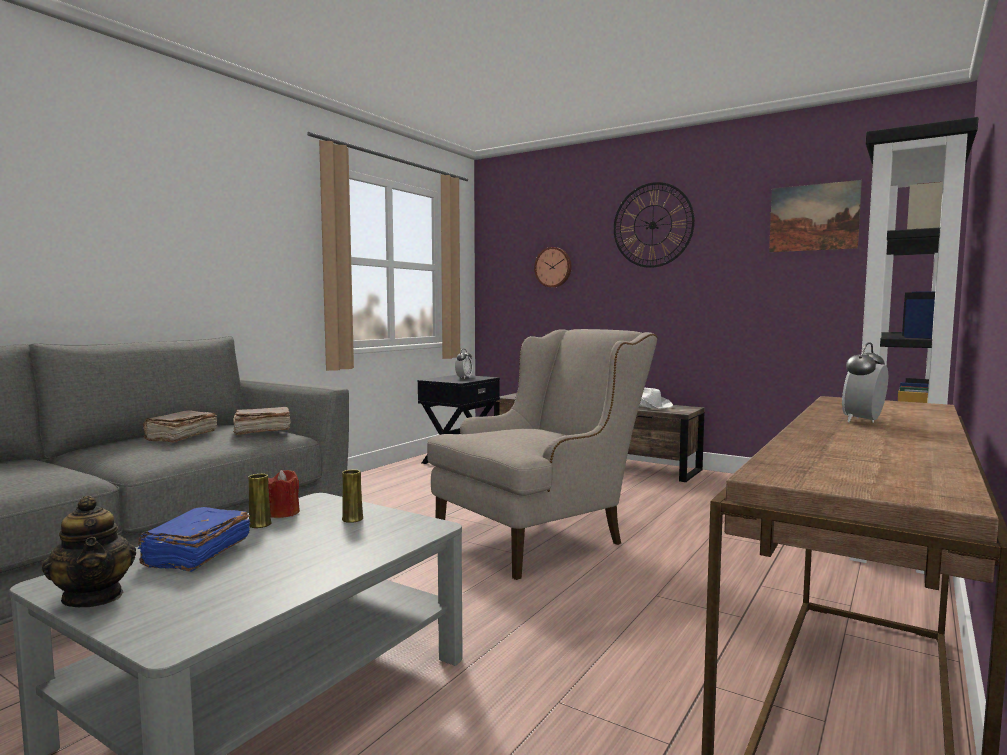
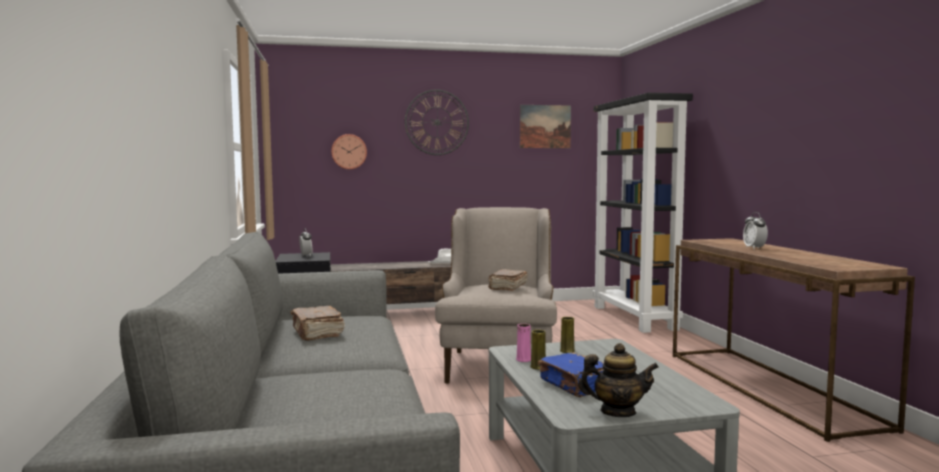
camera: 45 degrees left, 0 degrees up
brown book [233,407,291,435] -> brown book moved to [488,269,528,291]
red candle [268,470,300,518] -> pink vase [516,324,531,362]

